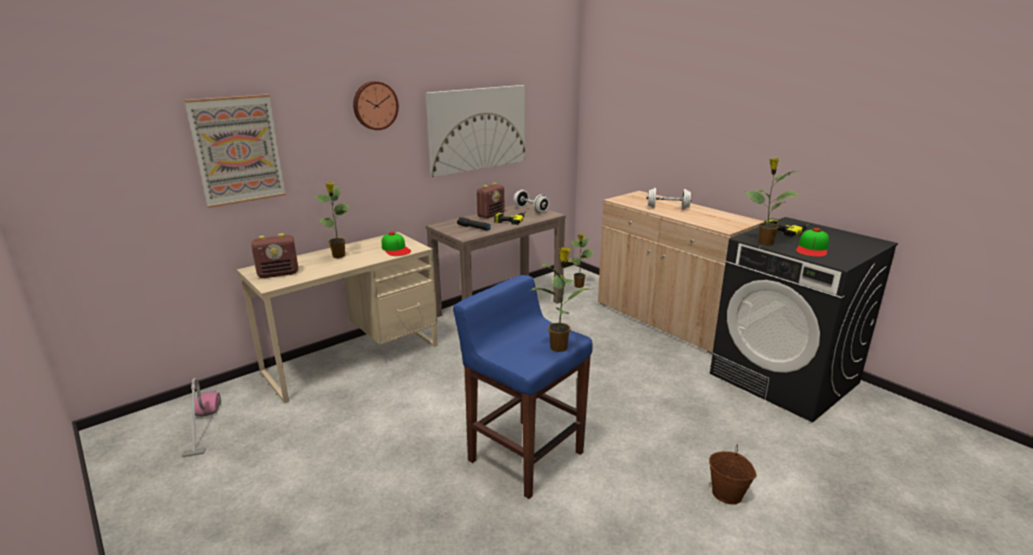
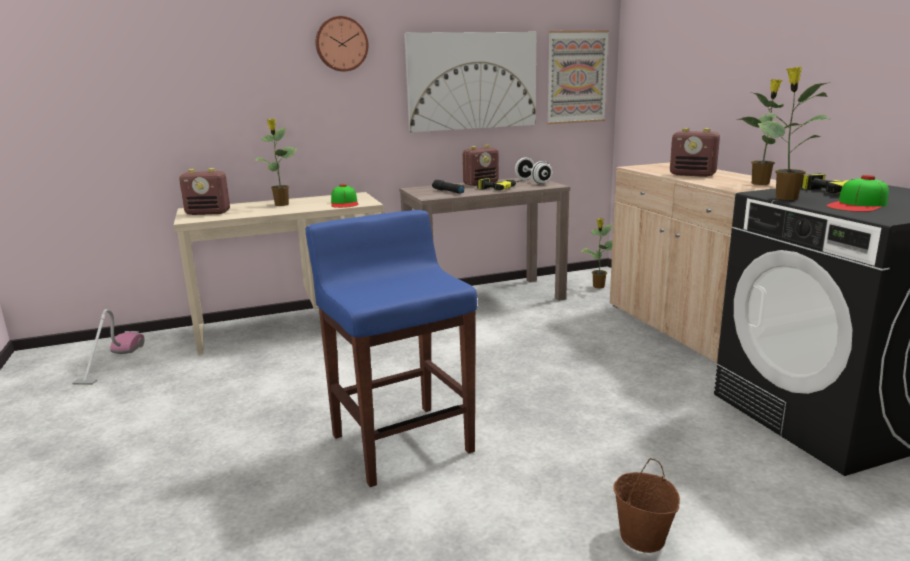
camera: 20 degrees right, 5 degrees down
picture [184,94,286,208] -> picture moved to [547,30,609,124]
potted plant [529,247,589,352] -> potted plant moved to [737,79,801,185]
white dumbbell [646,188,692,210] -> radio [670,128,720,177]

